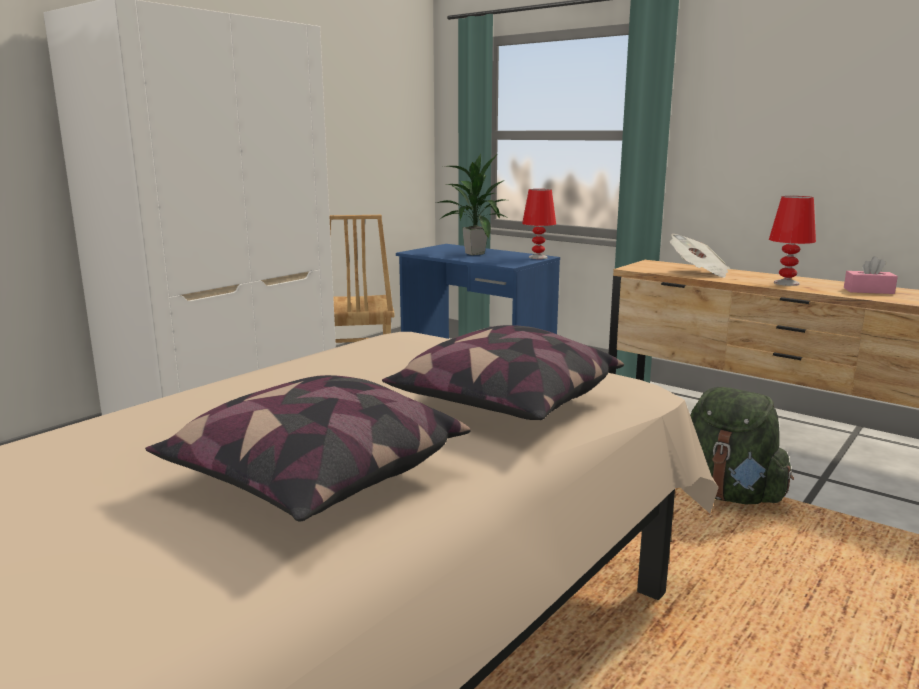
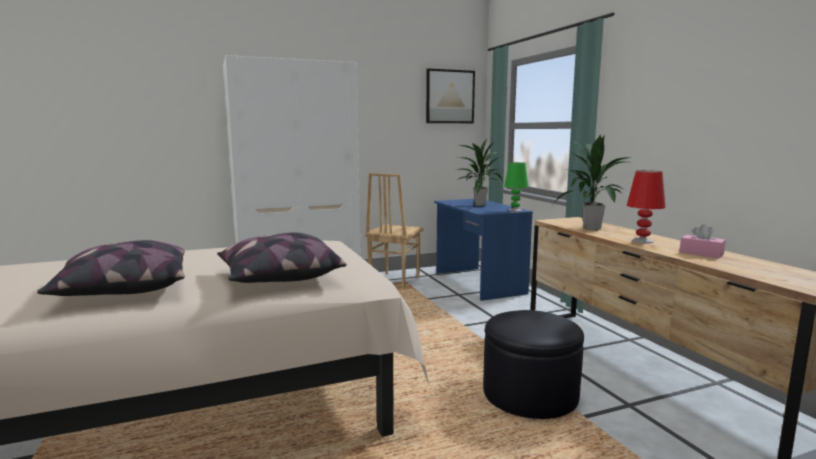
camera: 30 degrees right, 5 degrees down
red table lamp [522,189,556,259] -> green table lamp [504,162,528,212]
newspaper [670,234,730,278] -> potted plant [553,135,633,230]
green backpack [690,387,794,504] -> black ottoman [483,310,584,419]
none -> picture [426,69,475,123]

